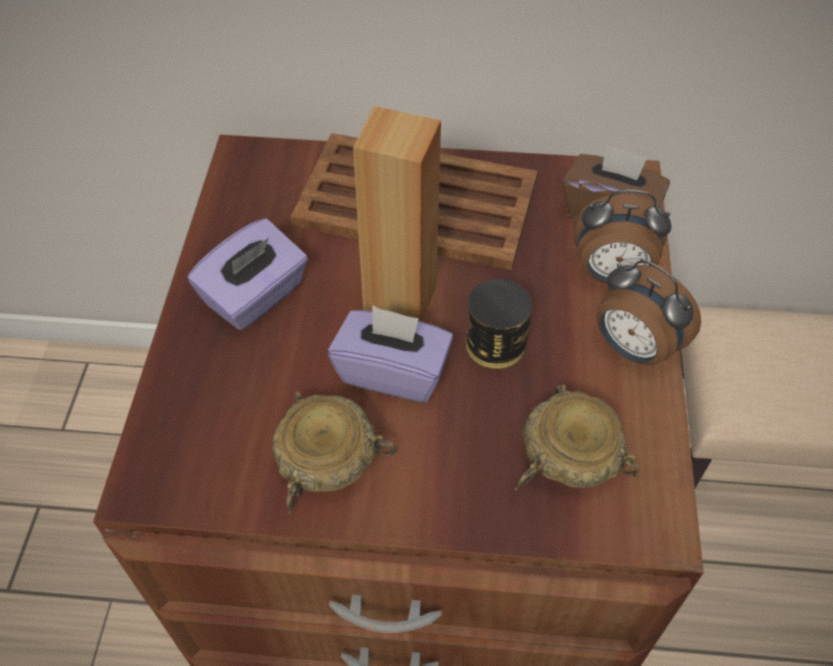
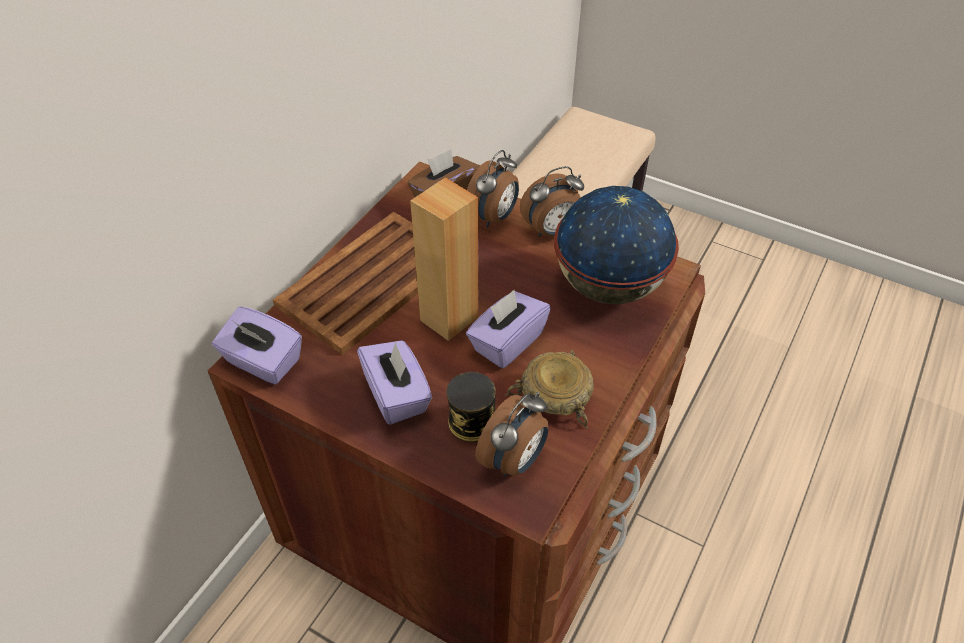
camera: 65 degrees left, 5 degrees down
can [465,279,532,369] -> can moved to [447,372,496,442]
beige bowl [515,385,640,490] -> globe [554,186,679,305]
none -> purple tissue box [212,307,302,384]
none -> alarm clock [475,392,548,477]

